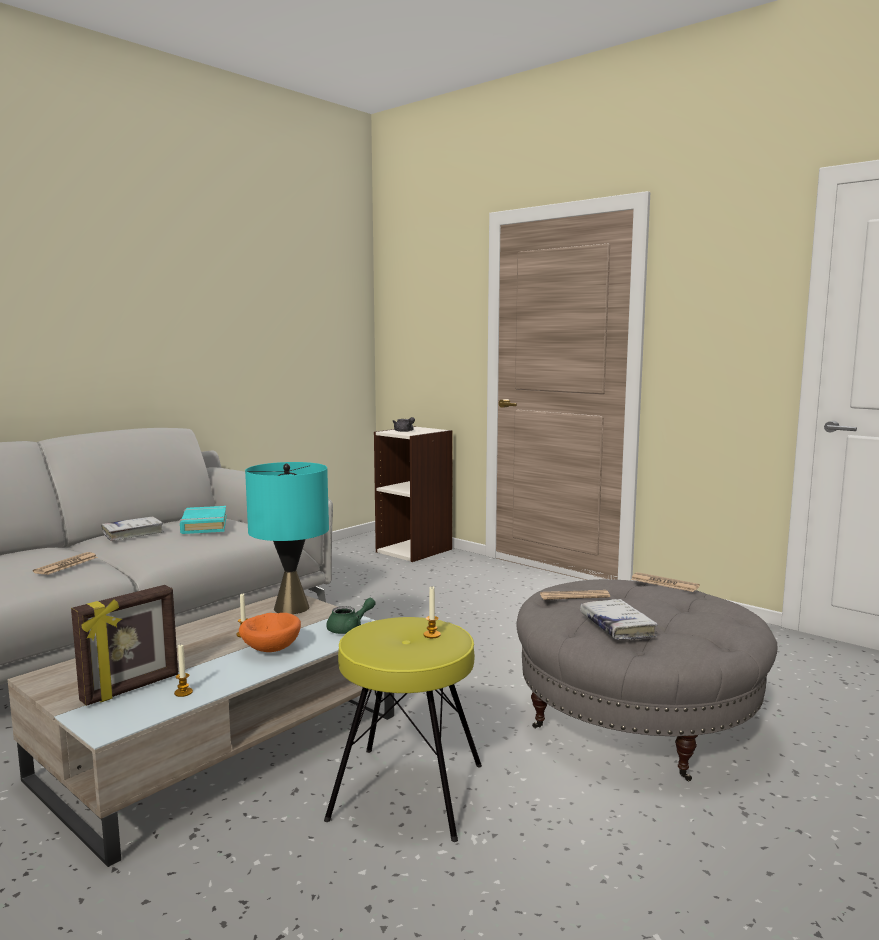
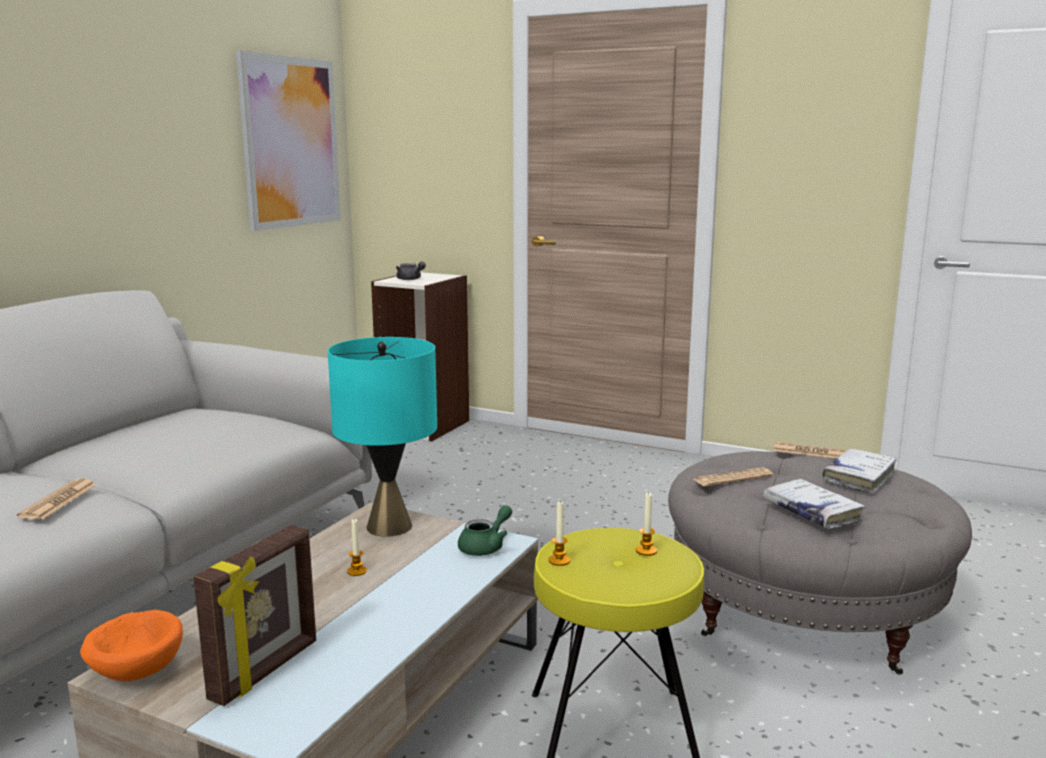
camera: 15 degrees left, 5 degrees up
white book [101,517,164,541] -> white book moved to [822,449,896,494]
candle [174,643,193,697] -> candle moved to [549,501,570,566]
turquoise book [180,506,227,534] -> none
orange bowl [239,613,301,652] -> orange bowl moved to [80,610,183,681]
none -> picture [236,50,341,231]

